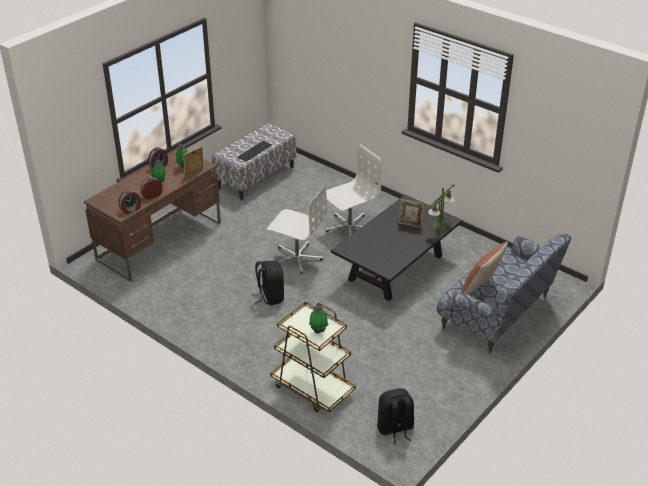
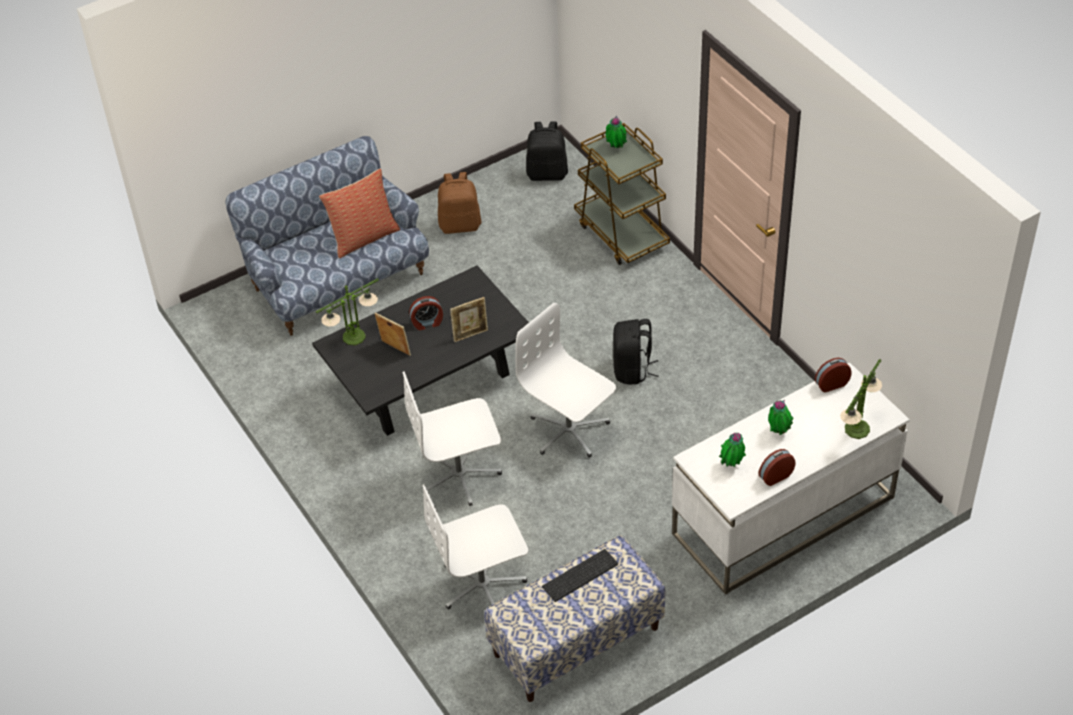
camera: 160 degrees left, 10 degrees up
brown desk [84,150,221,281] -> white desk [672,362,910,595]
alarm clock [140,177,163,200] -> alarm clock moved to [409,296,443,330]
picture frame [183,146,203,177] -> picture frame moved to [450,297,488,342]
none -> white office chair [423,484,528,609]
none -> brown backpack [438,172,481,234]
none -> table lamp [840,359,882,439]

